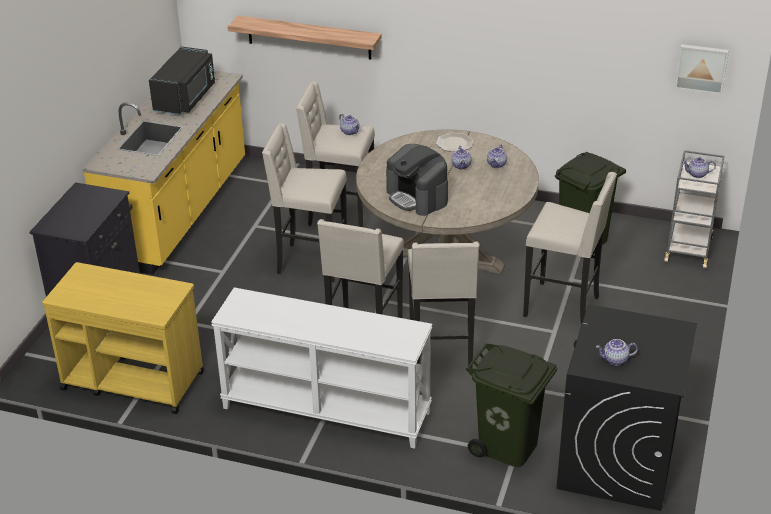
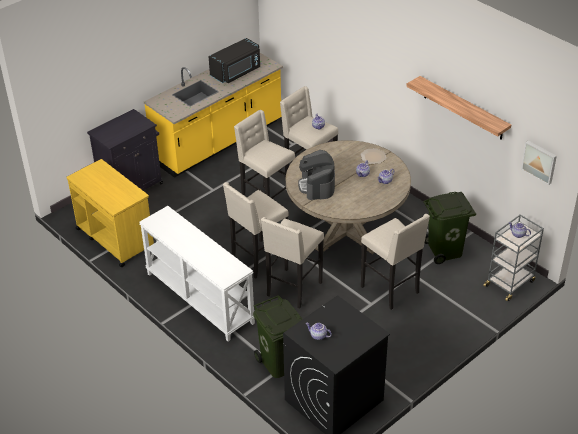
camera: 30 degrees right, 5 degrees up
shelf [228,16,381,60] -> shelf moved to [406,76,511,140]

